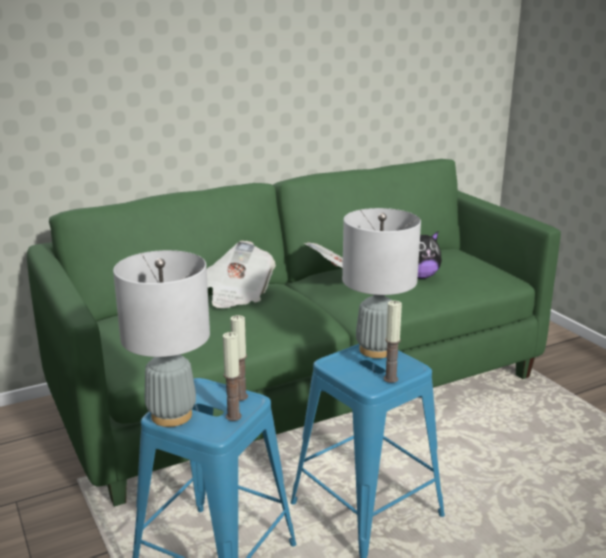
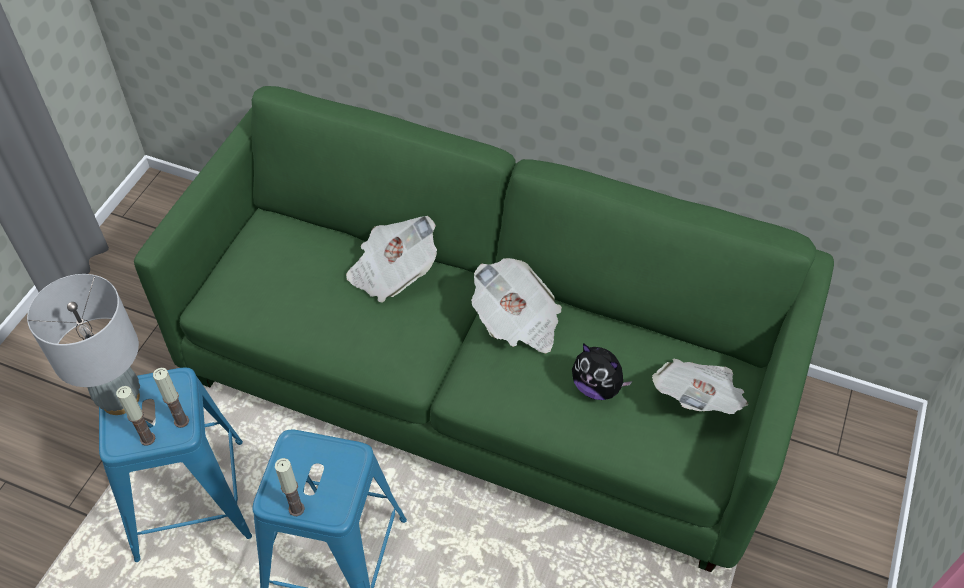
camera: 50 degrees right, 30 degrees up
grey table lamp [342,208,421,358] -> none
none -> newspaper [652,359,748,414]

